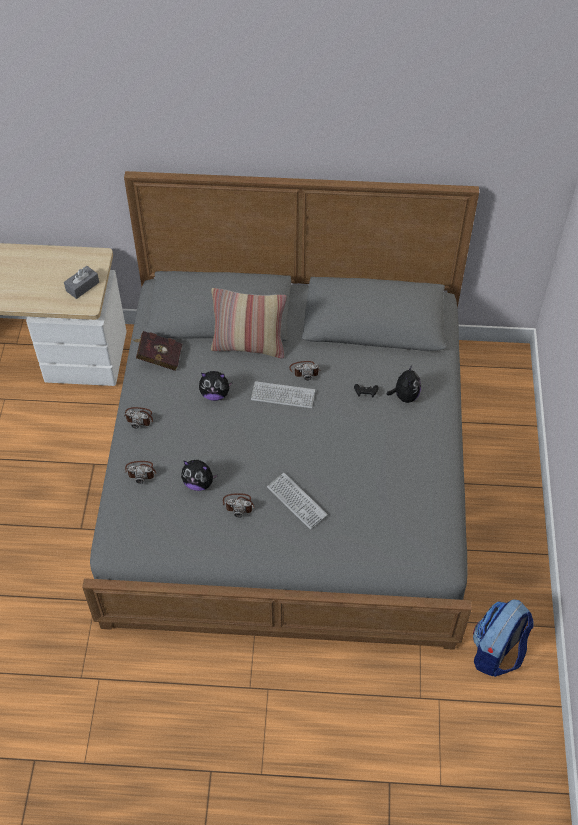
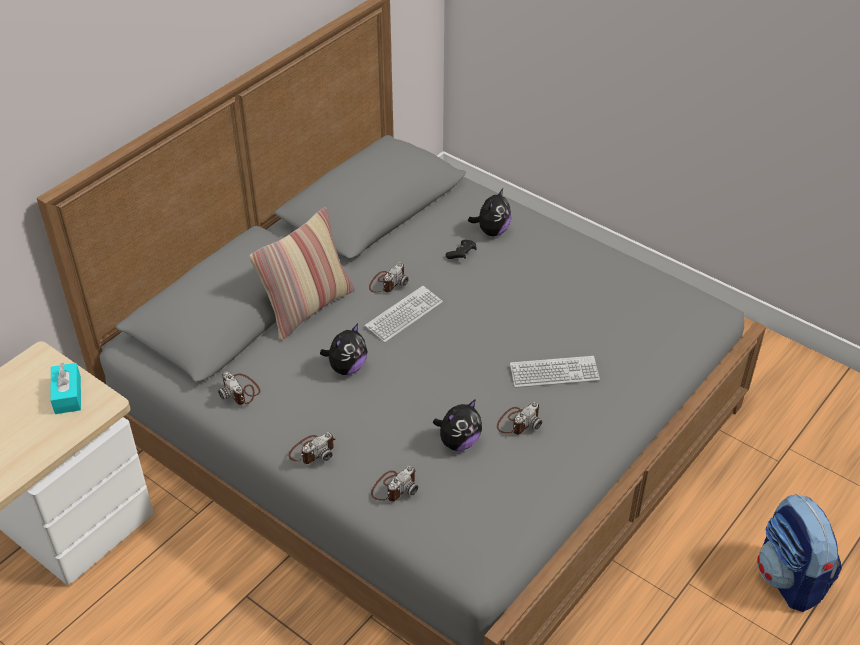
camera: 55 degrees left, 10 degrees down
grey tissue box [64,266,99,299] -> turquoise tissue box [50,362,81,414]
red book [132,331,182,371] -> camera [218,371,260,405]
plush toy [386,365,421,403] -> plush toy turned 75 degrees clockwise [468,187,511,236]
backpack [473,599,533,677] -> backpack moved to [757,494,842,612]

